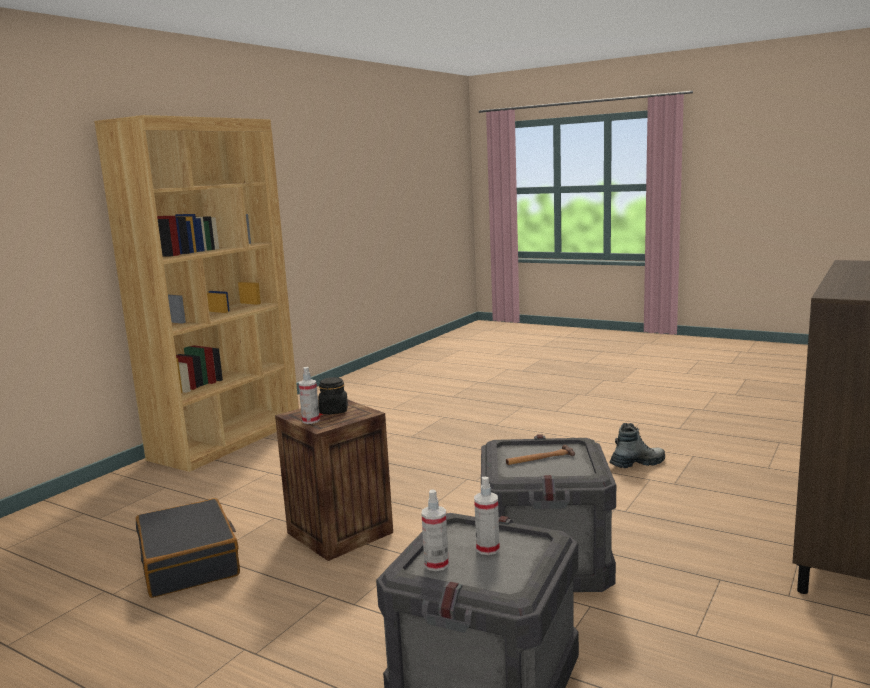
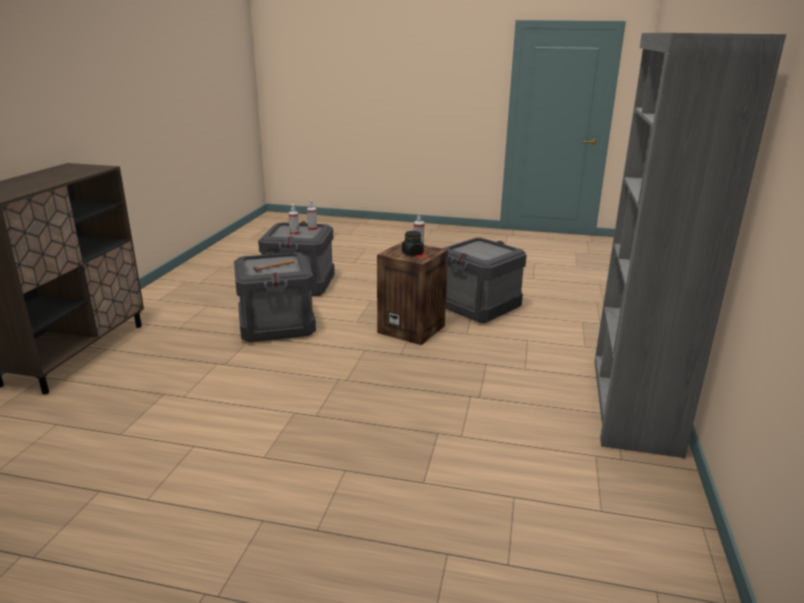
camera: 160 degrees right, 10 degrees up
brown bookcase [94,115,299,472] -> grey bookcase [594,33,786,458]
black suitcase [136,498,240,598] -> crate [442,238,527,323]
boot [609,423,665,468] -> none

